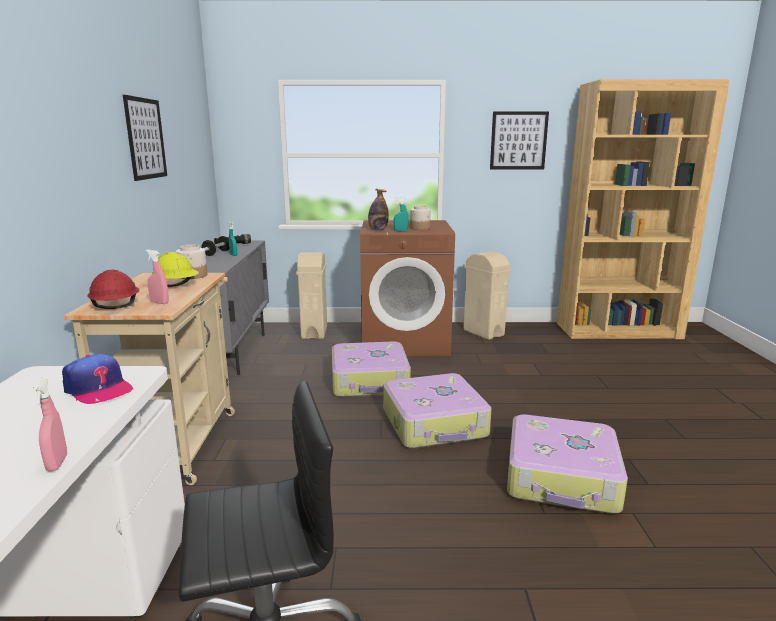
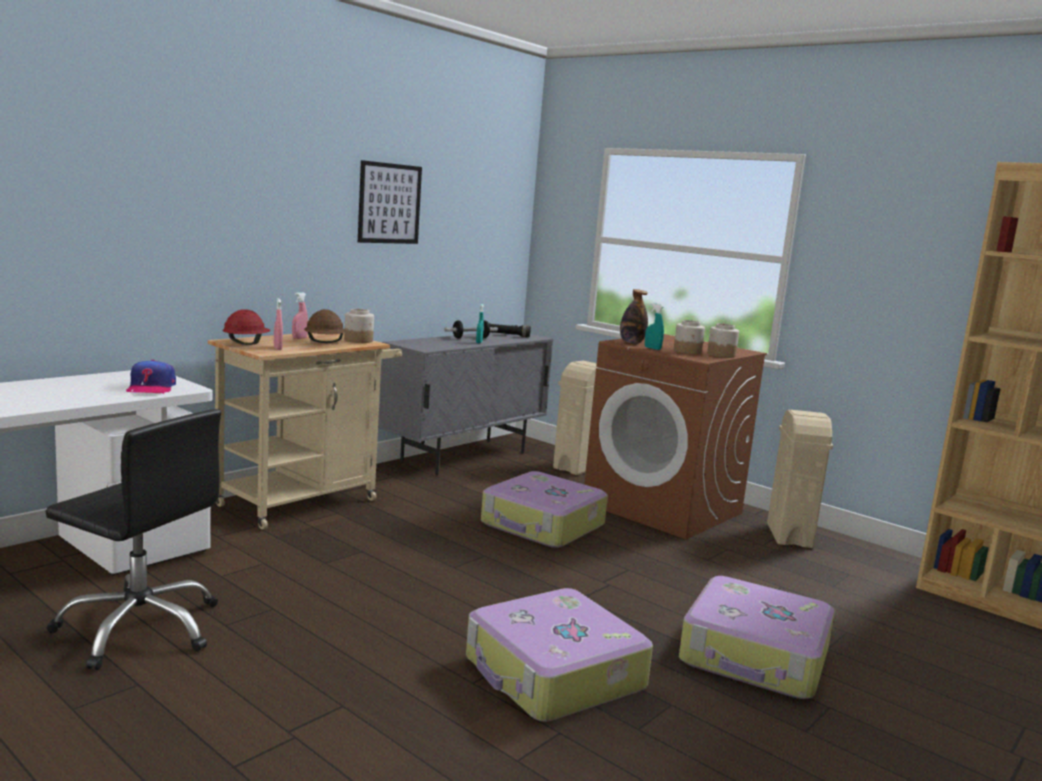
camera: 40 degrees right, 5 degrees down
pink spray bottle [32,378,67,471] -> pink spray bottle moved to [292,292,308,339]
yellow hard hat [152,252,199,287] -> brown hard hat [304,309,345,343]
suitcase [383,373,492,449] -> suitcase moved to [679,576,835,699]
picture [490,112,549,169] -> none
none -> jar [707,323,739,358]

